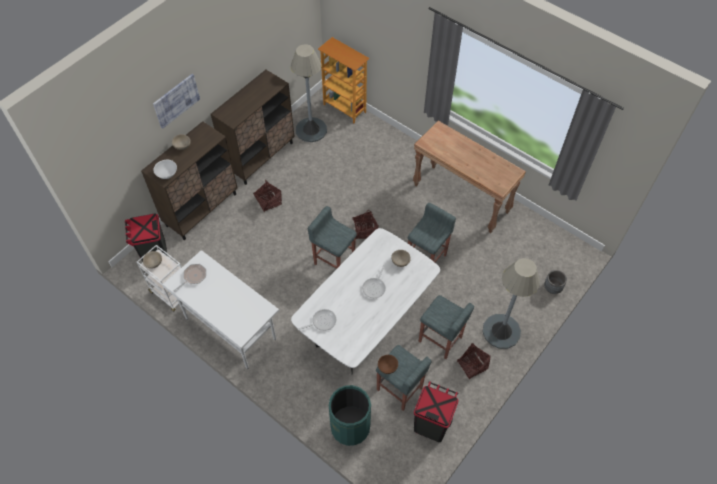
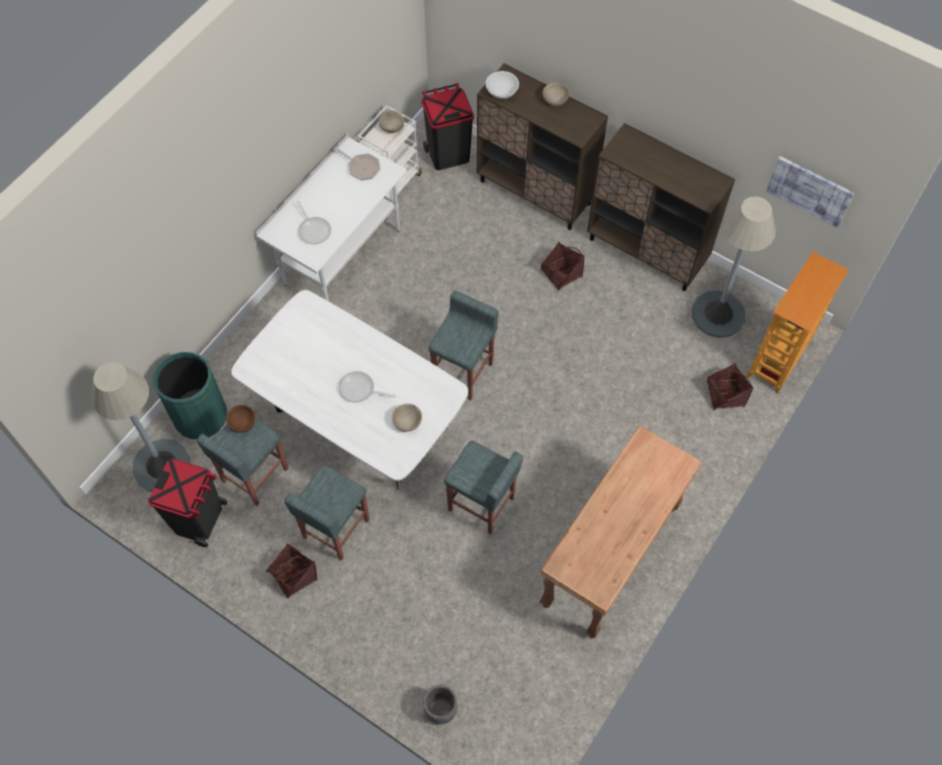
camera: 85 degrees right, 5 degrees up
picture [153,74,200,129] -> picture moved to [766,156,854,228]
frying pan [298,309,337,331] -> frying pan moved to [296,201,331,244]
basket [352,210,379,239] -> basket moved to [707,363,753,410]
grey floor lamp [483,258,540,349] -> grey floor lamp moved to [91,362,190,492]

